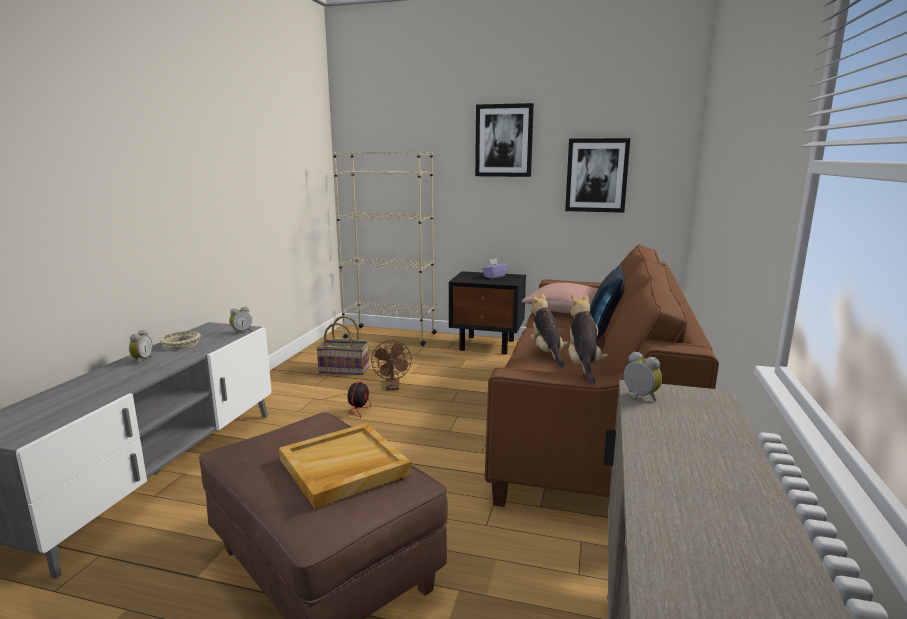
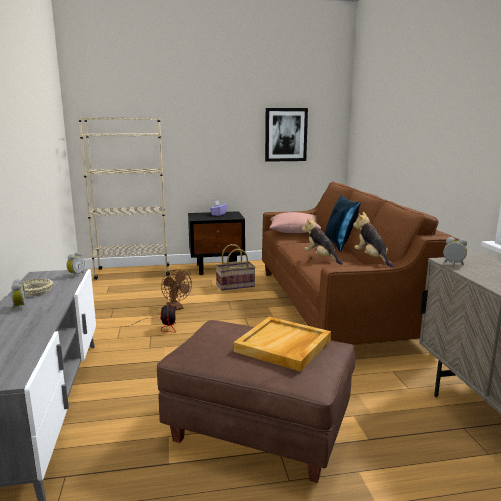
camera: 25 degrees left, 0 degrees up
basket [316,316,369,375] -> basket moved to [215,244,256,291]
picture [475,103,534,177] -> none

